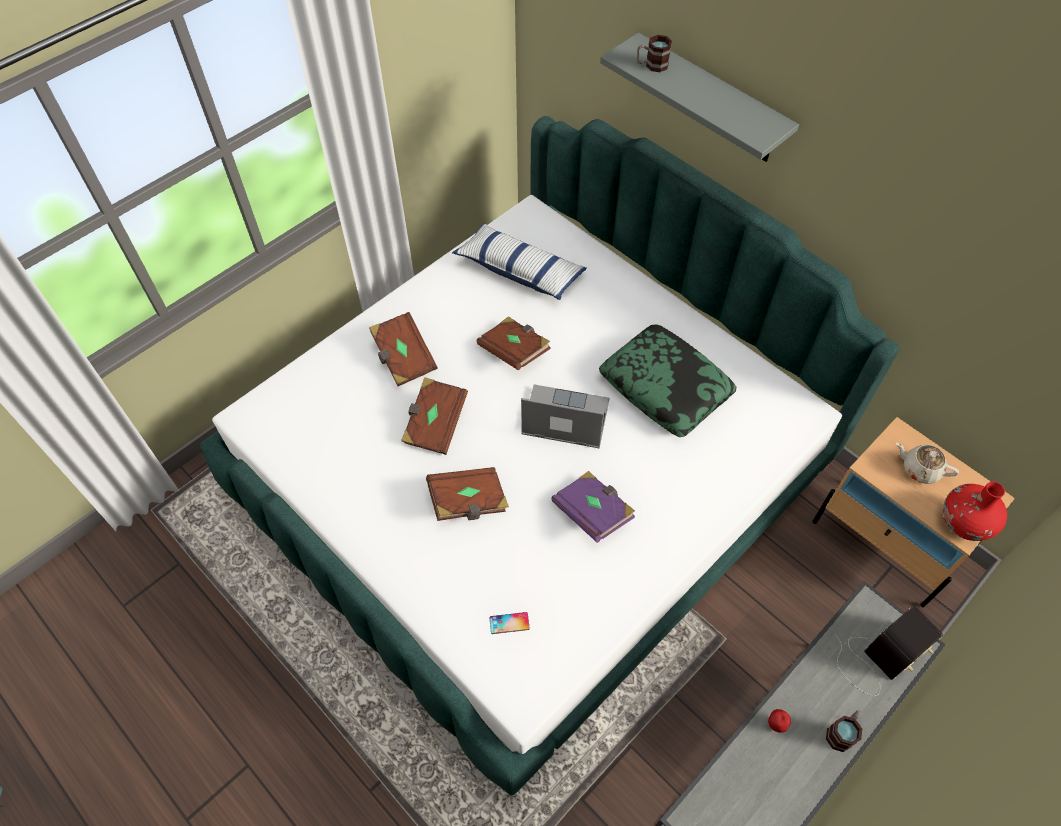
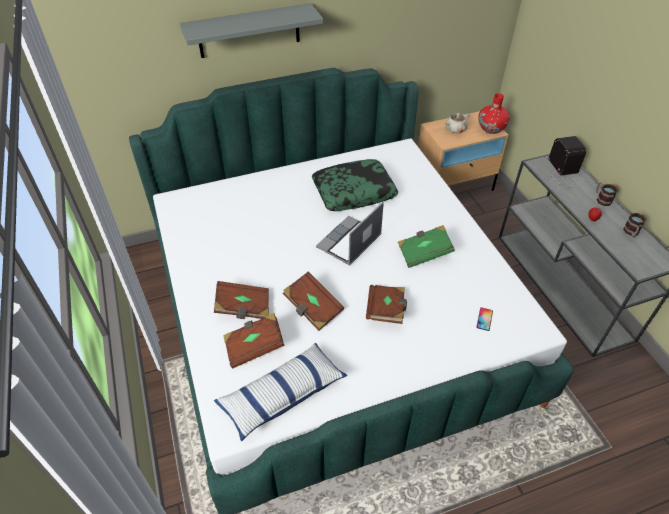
camera: 65 degrees left, 10 degrees down
pillow [452,223,587,300] -> pillow moved to [214,343,347,441]
brown book [477,317,551,370] -> brown book moved to [223,313,284,368]
purple book [551,471,635,543] -> green book [398,225,455,268]
mug [637,35,672,72] -> mug moved to [623,213,646,237]

